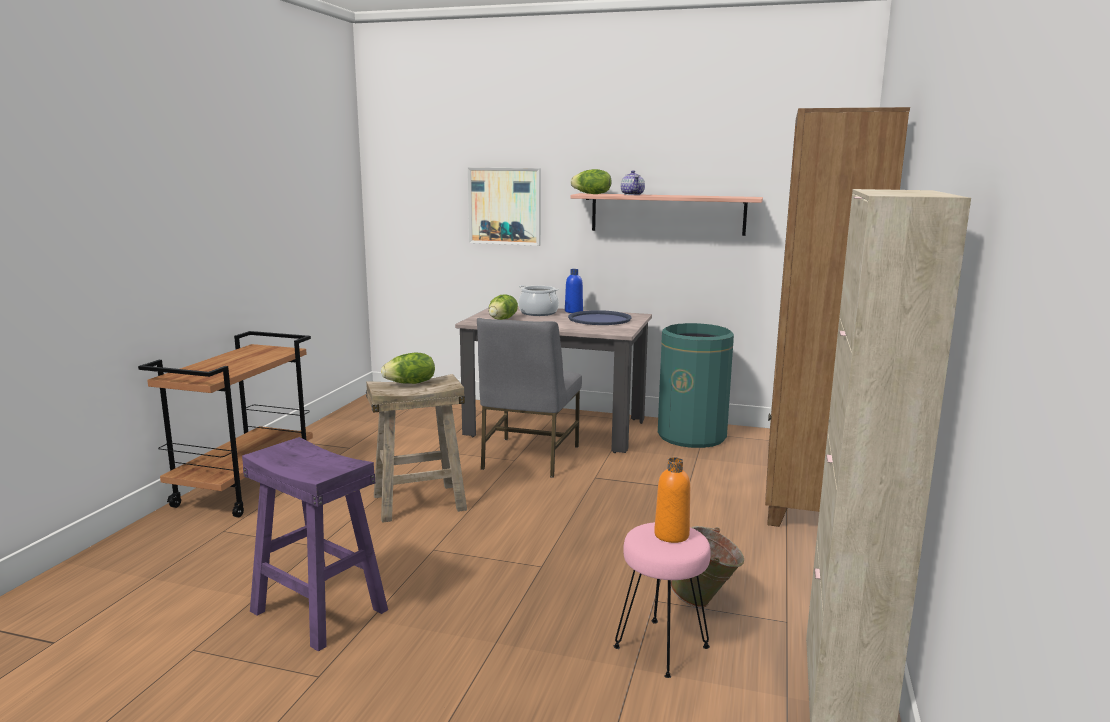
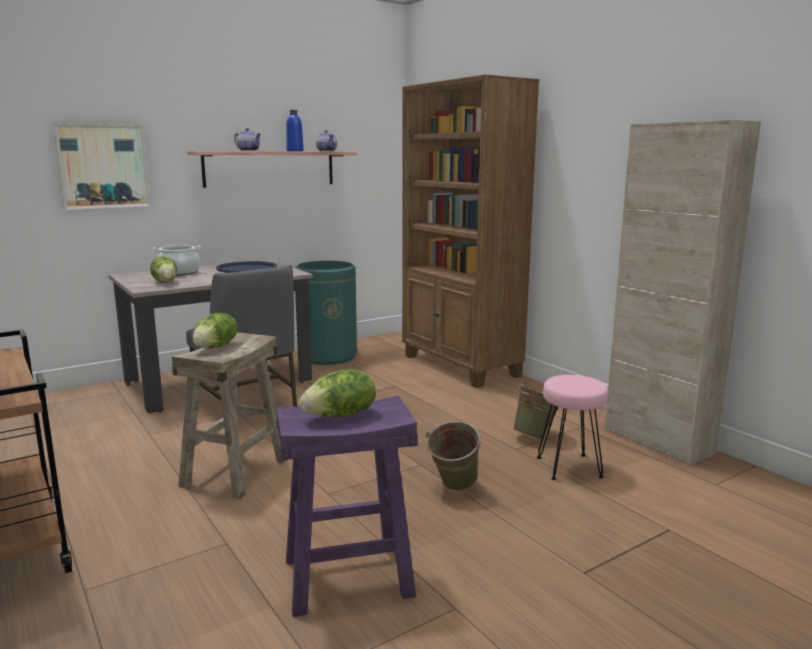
camera: 50 degrees left, 0 degrees up
blue bottle [565,269,583,313] -> blue bottle moved to [286,110,304,151]
lettuce [571,169,611,194] -> lettuce moved to [300,369,376,417]
orange bottle [654,457,690,543] -> none
none -> teapot [316,130,337,151]
none -> green bucket [426,421,483,491]

